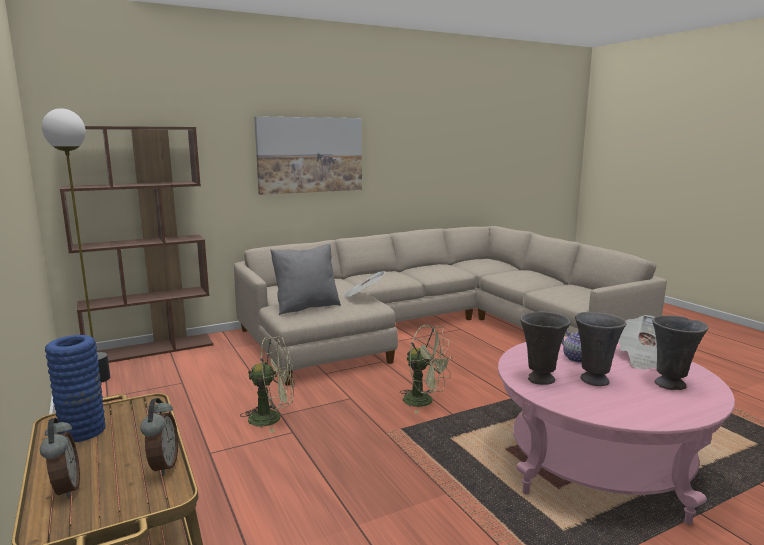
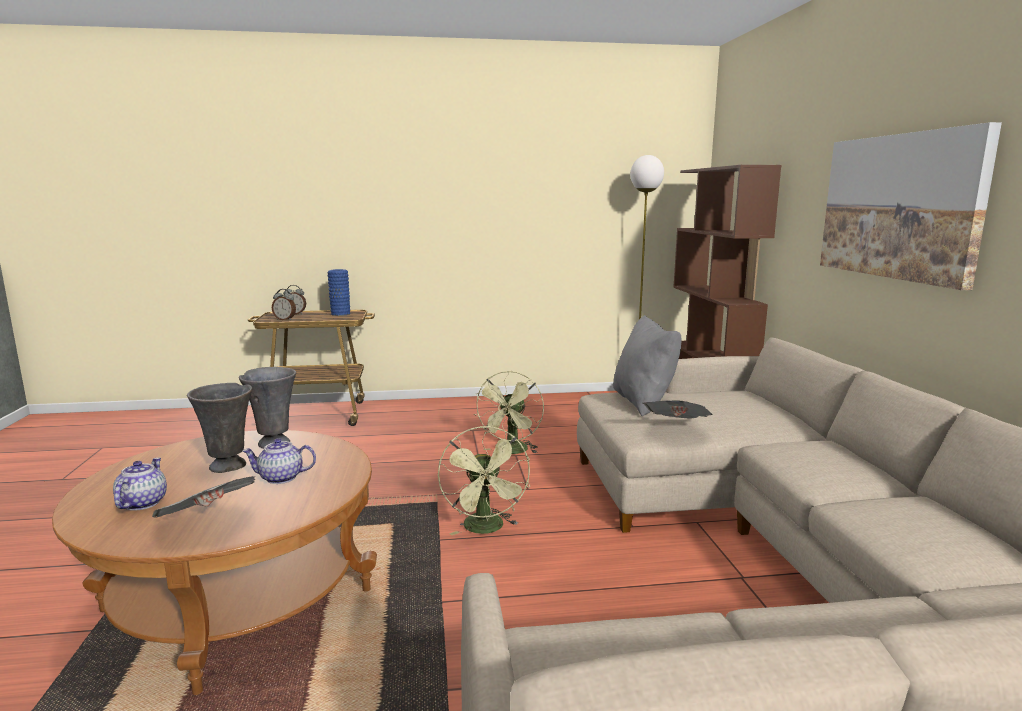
camera: 110 degrees right, 0 degrees up
green fan [400,325,453,414] -> green fan turned 60 degrees counterclockwise [438,426,530,535]
pink coffee table [498,336,735,525] -> brown coffee table [52,430,377,695]
grey vase [652,315,709,390] -> teapot [113,458,167,511]

